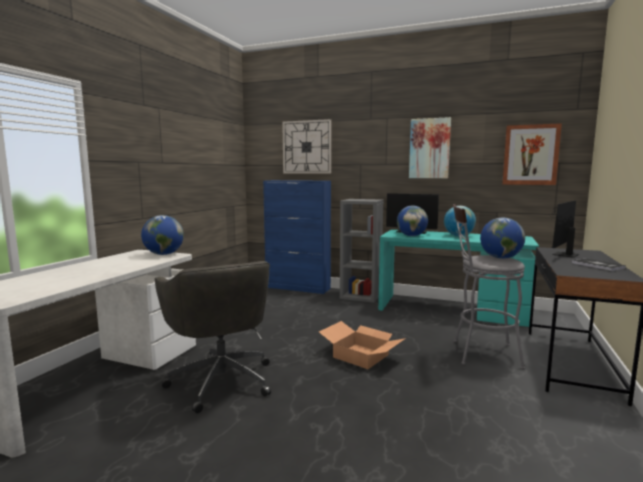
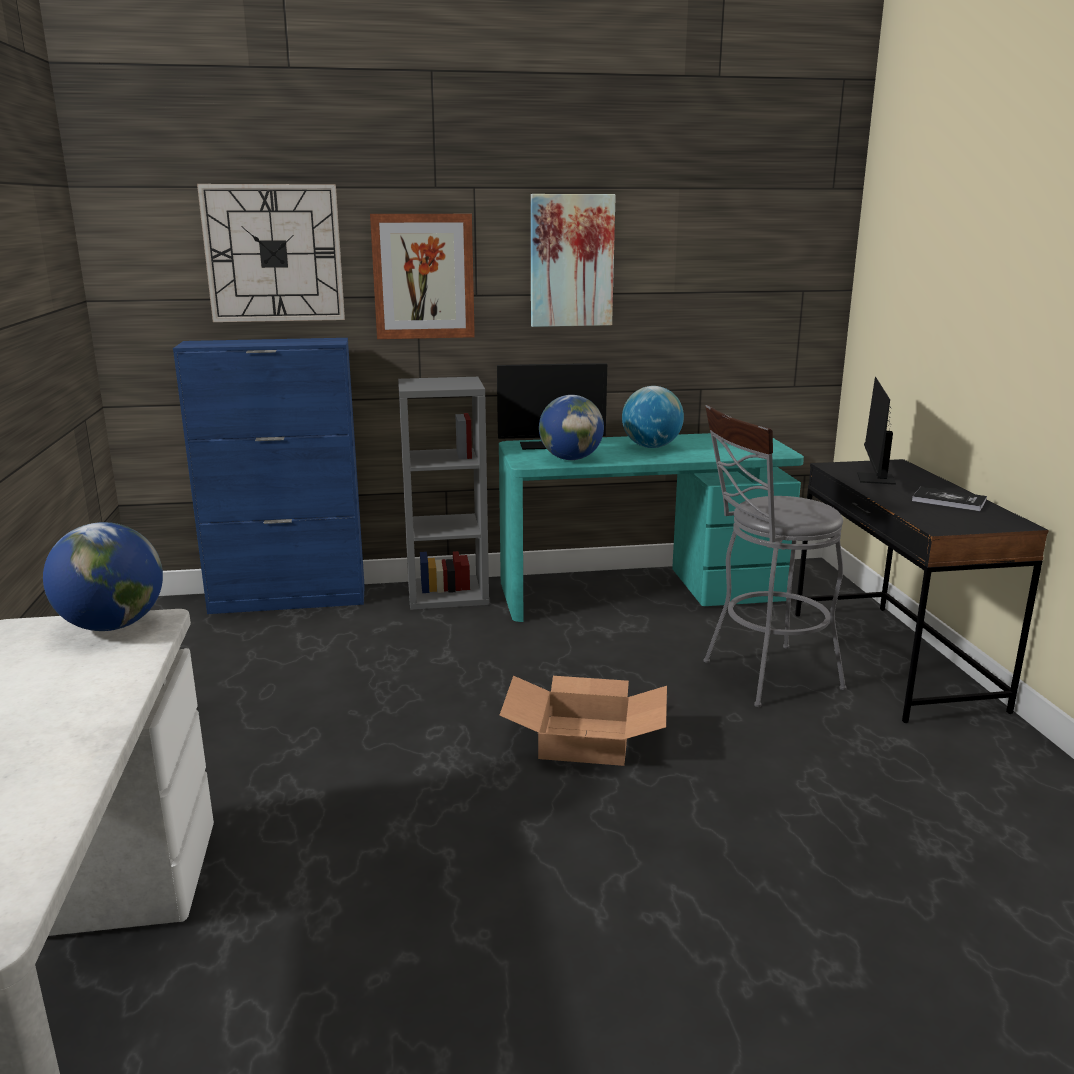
camera: 30 degrees left, 10 degrees up
grey office chair [155,261,271,413] -> none
globe [480,218,525,259] -> none
picture [502,123,562,185] -> picture moved to [370,214,475,339]

